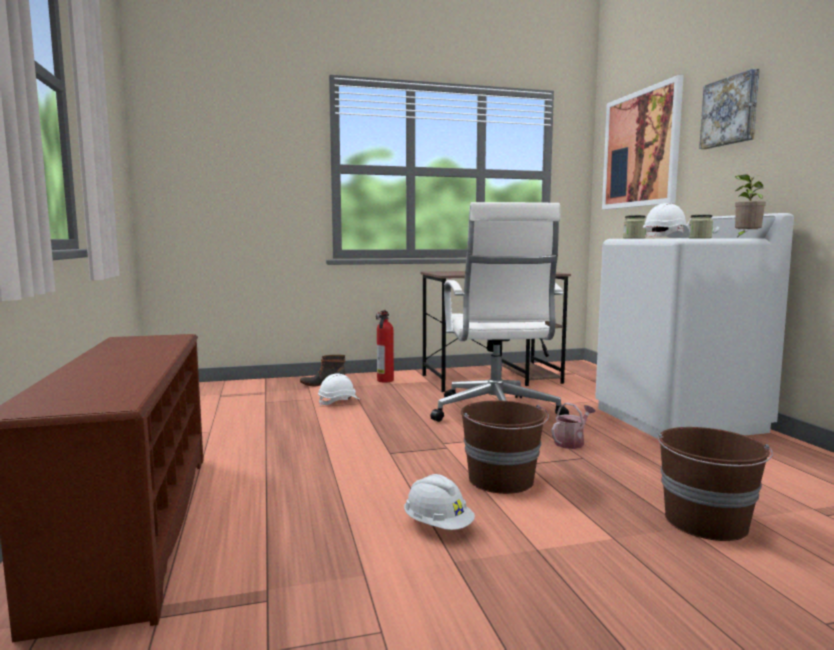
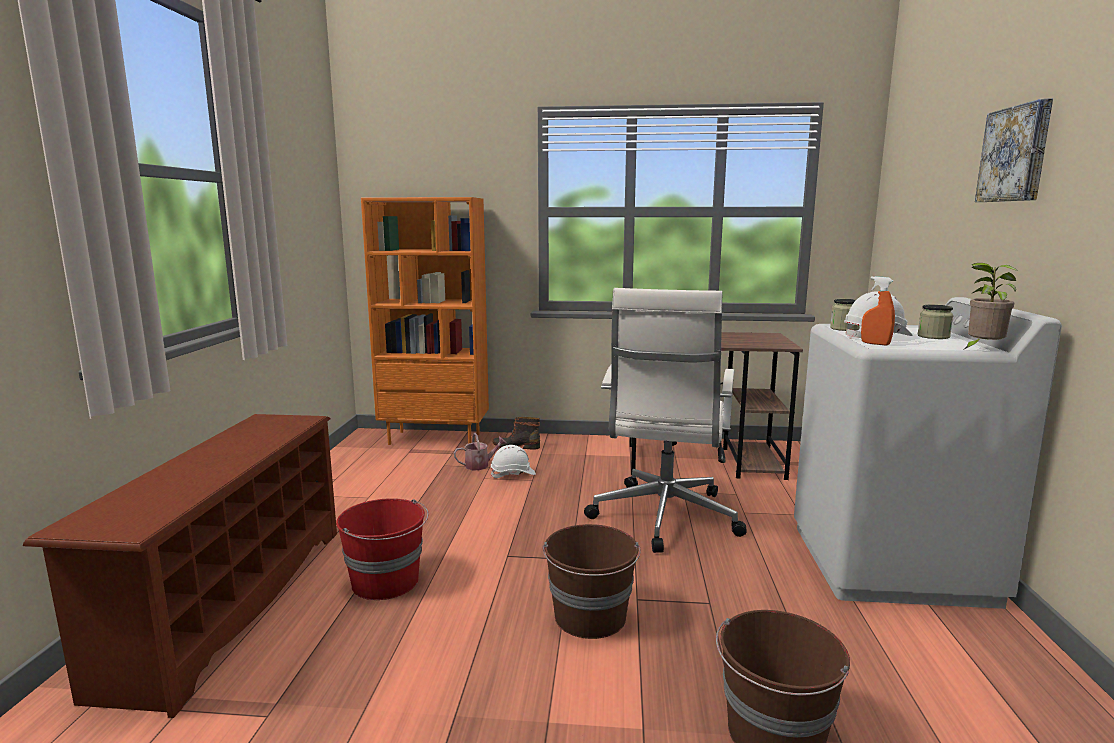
camera: 20 degrees right, 5 degrees up
fire extinguisher [376,310,394,383] -> none
white hard hat [404,474,475,530] -> none
watering can [552,403,595,449] -> watering can moved to [454,433,507,470]
picture [602,75,684,210] -> none
none -> red bucket [336,498,429,600]
none -> orange bookcase [361,197,489,445]
none -> orange spray bottle [861,276,895,345]

